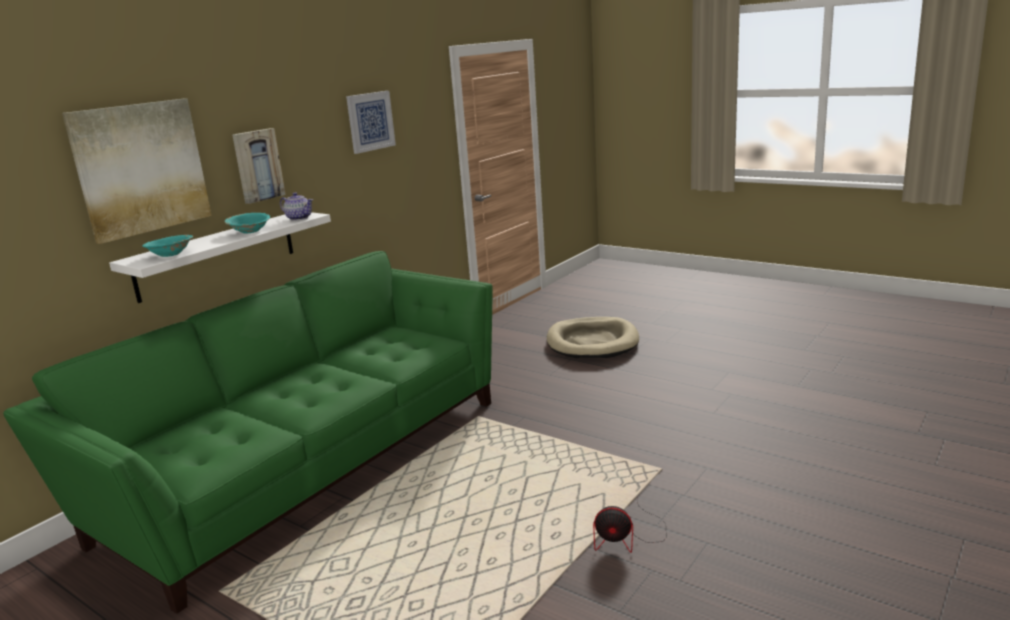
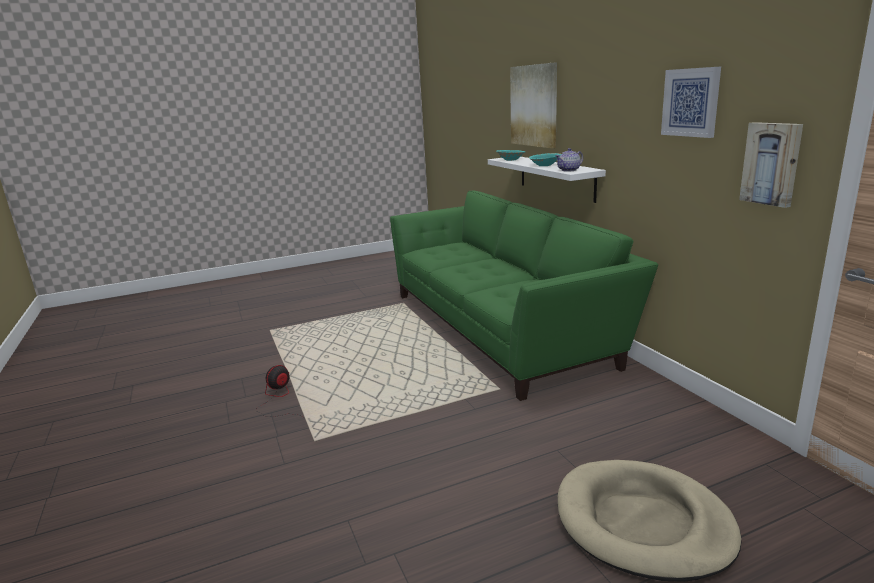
camera: 120 degrees right, 0 degrees up
picture [232,128,286,204] -> picture moved to [739,122,803,208]

